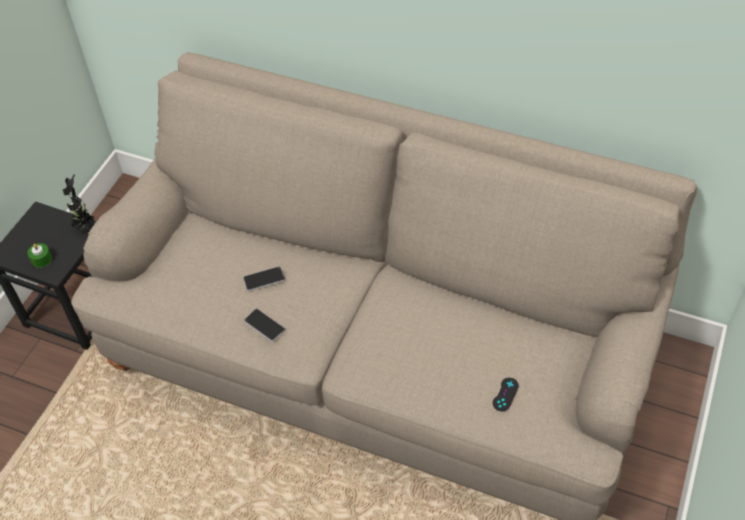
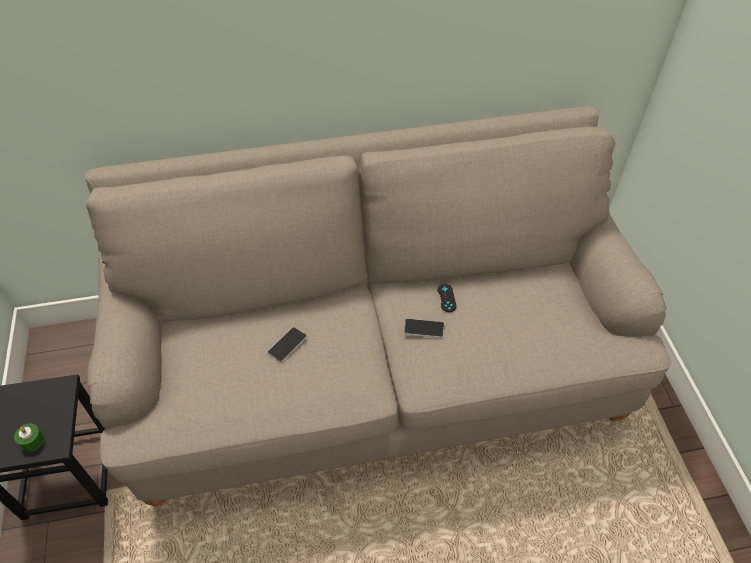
camera: 35 degrees left, 0 degrees up
potted plant [63,174,97,231] -> none
phone [244,309,285,342] -> phone moved to [404,318,444,338]
black game controller [493,378,519,411] -> black game controller moved to [437,284,456,312]

